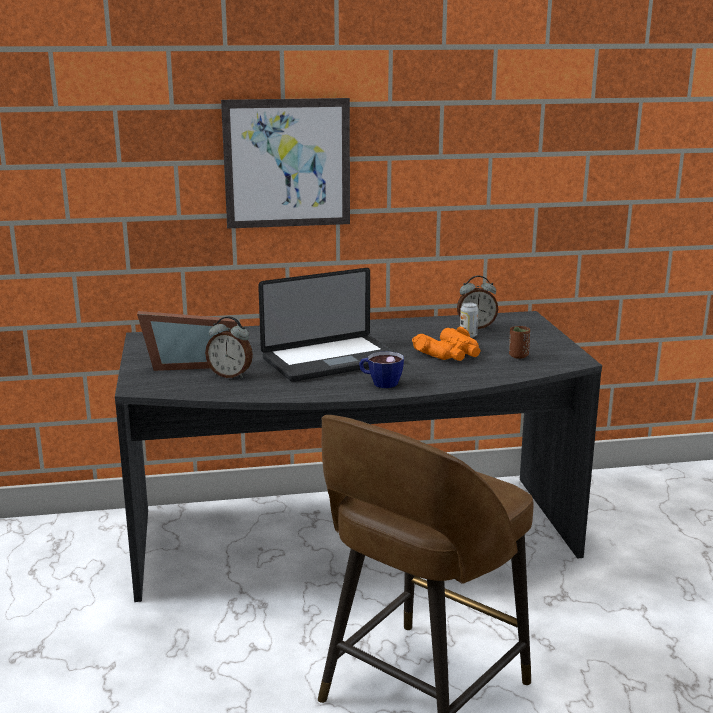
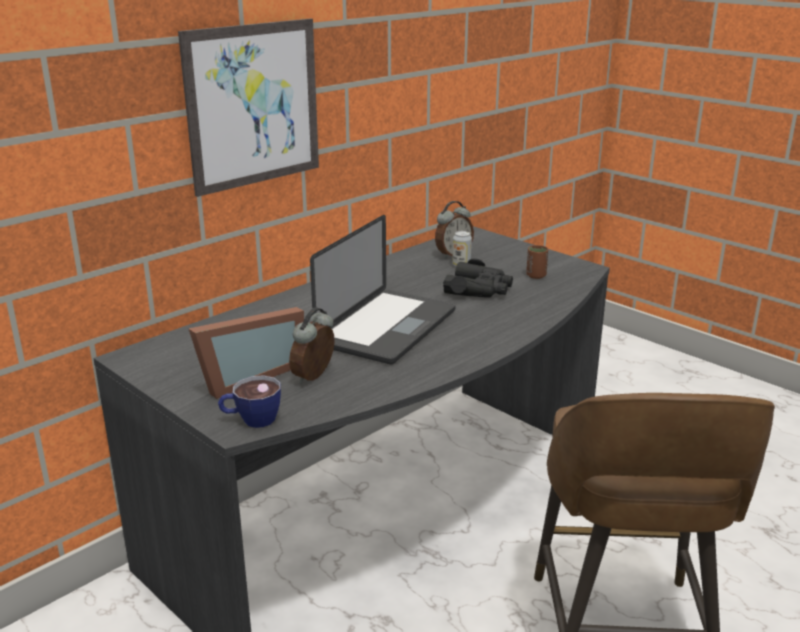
camera: 35 degrees left, 5 degrees up
alarm clock [205,316,253,378] -> alarm clock turned 135 degrees clockwise [289,307,335,384]
cup [359,352,404,388] -> cup moved to [218,375,281,428]
orange binoculars [412,327,481,361] -> black binoculars [443,258,513,298]

